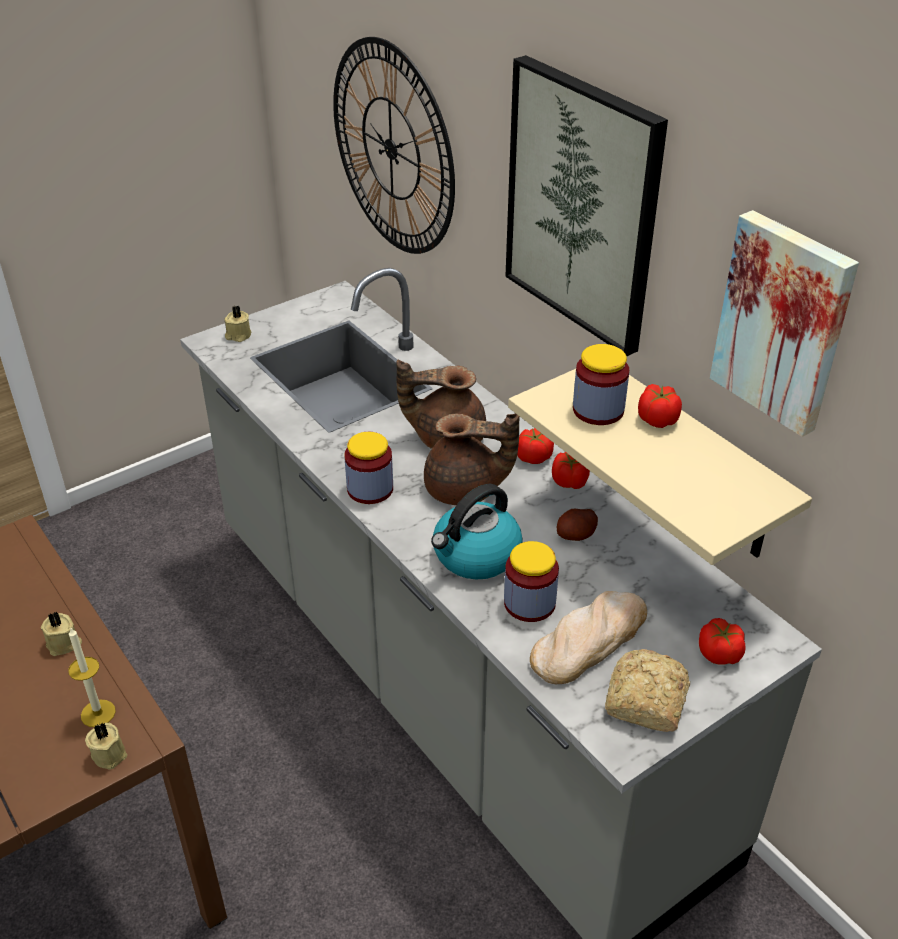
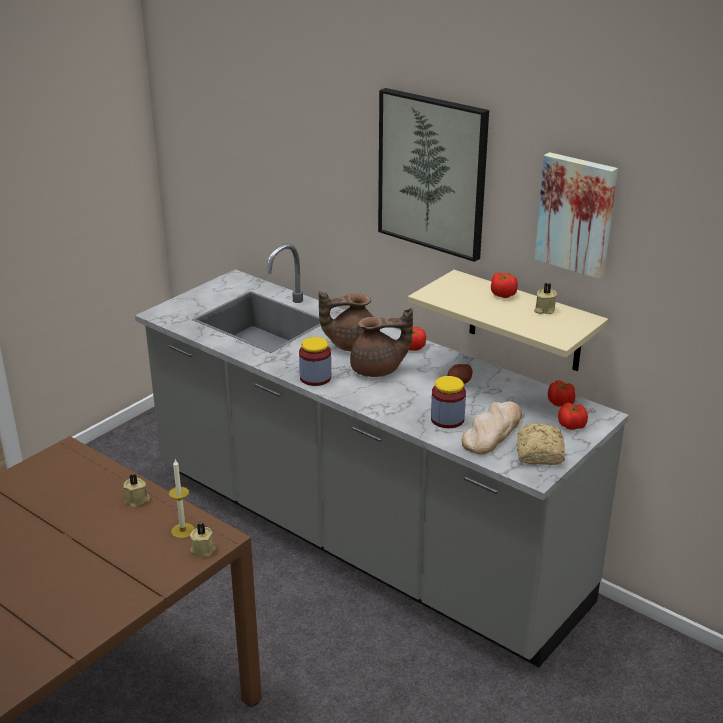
camera: 15 degrees left, 10 degrees down
beige candle [224,306,252,342] -> beige candle moved to [534,283,557,314]
wall clock [333,37,455,254] -> none
kettle [431,484,523,580] -> none
tomato [552,452,590,489] -> tomato moved to [548,380,575,407]
jar [573,344,629,425] -> none

